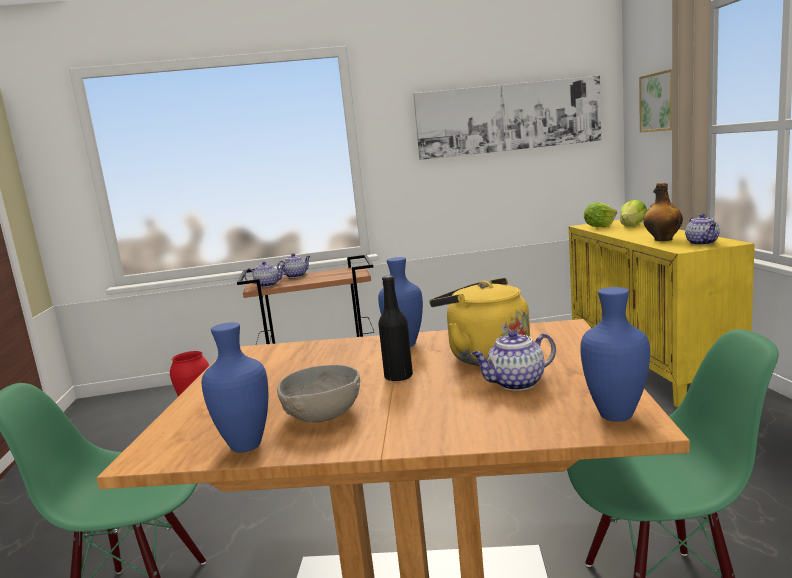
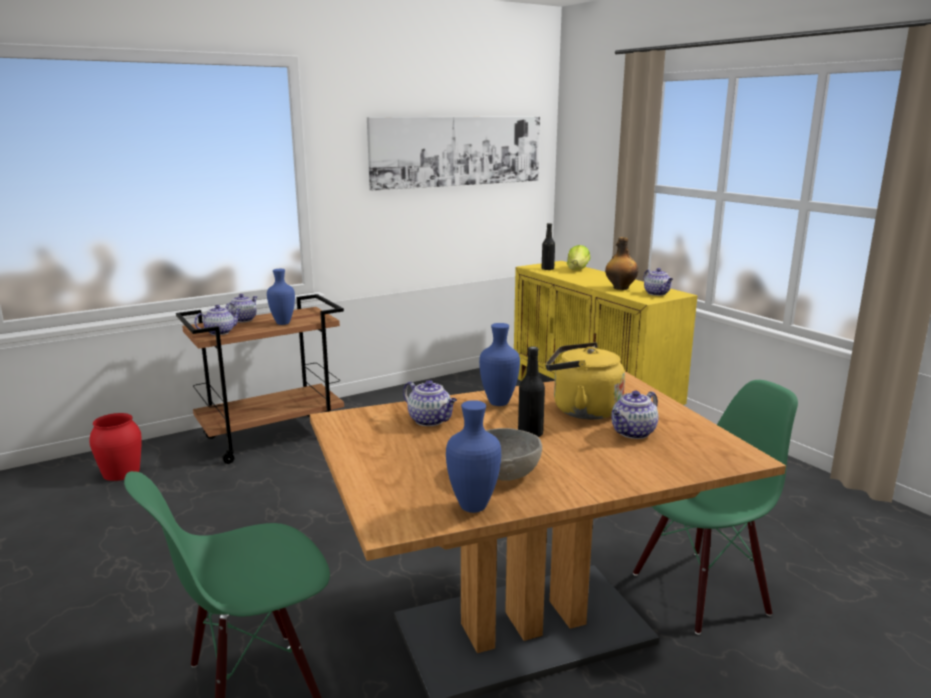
camera: 25 degrees left, 5 degrees up
blue vase [580,287,650,422] -> blue vase moved to [267,269,295,325]
lettuce [584,202,617,227] -> black bottle [542,223,555,270]
picture [639,69,672,132] -> none
none -> teapot [403,380,457,426]

